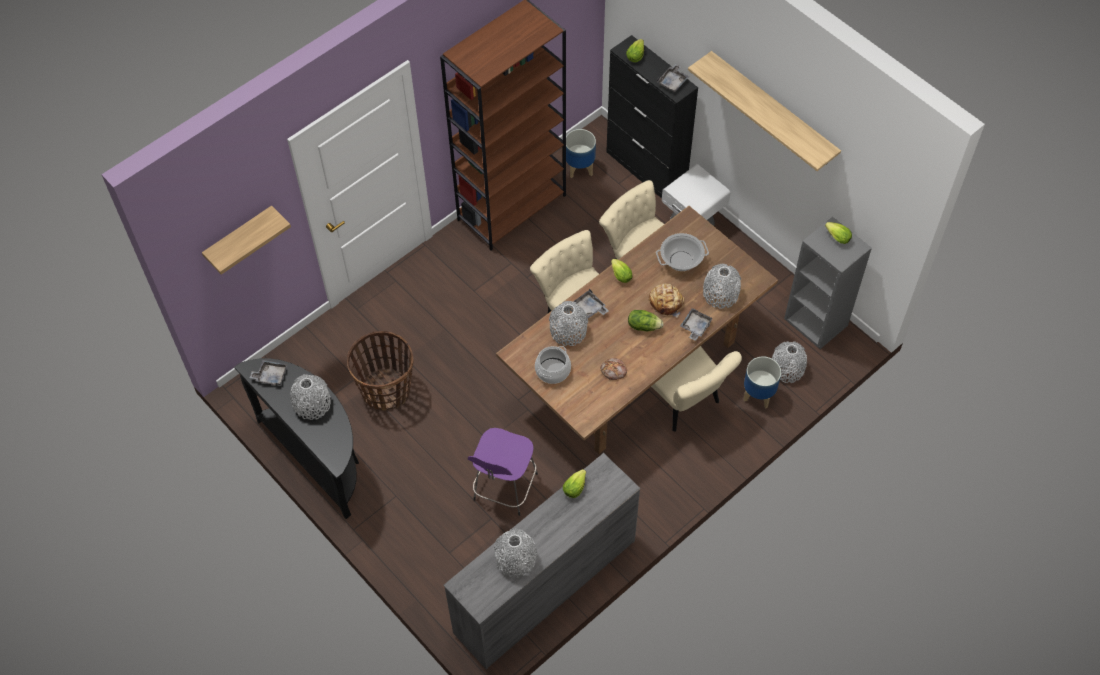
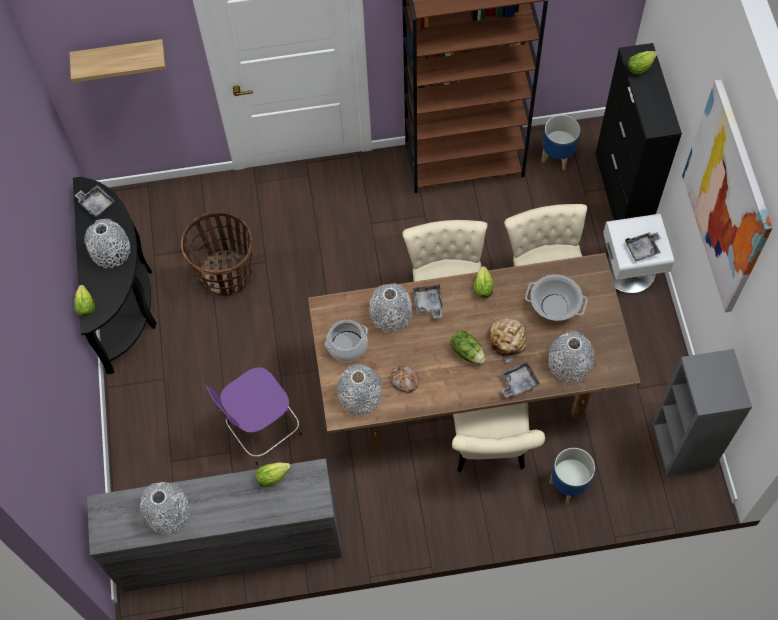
camera: 35 degrees right, 5 degrees up
grey tray [657,64,689,92] -> grey tray moved to [625,232,661,261]
shelf [688,51,841,171] -> picture [682,80,773,312]
grey vase [772,341,807,383] -> grey vase moved to [337,364,382,415]
lettuce [825,222,852,244] -> lettuce moved to [74,285,95,316]

